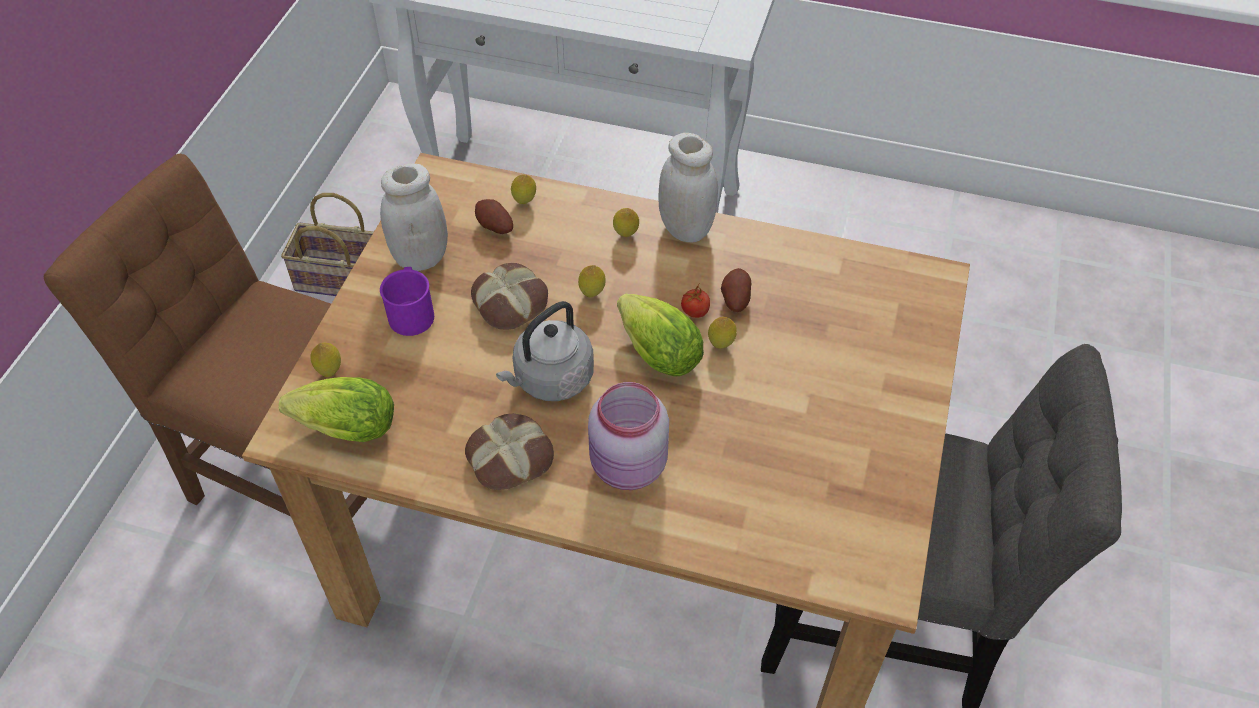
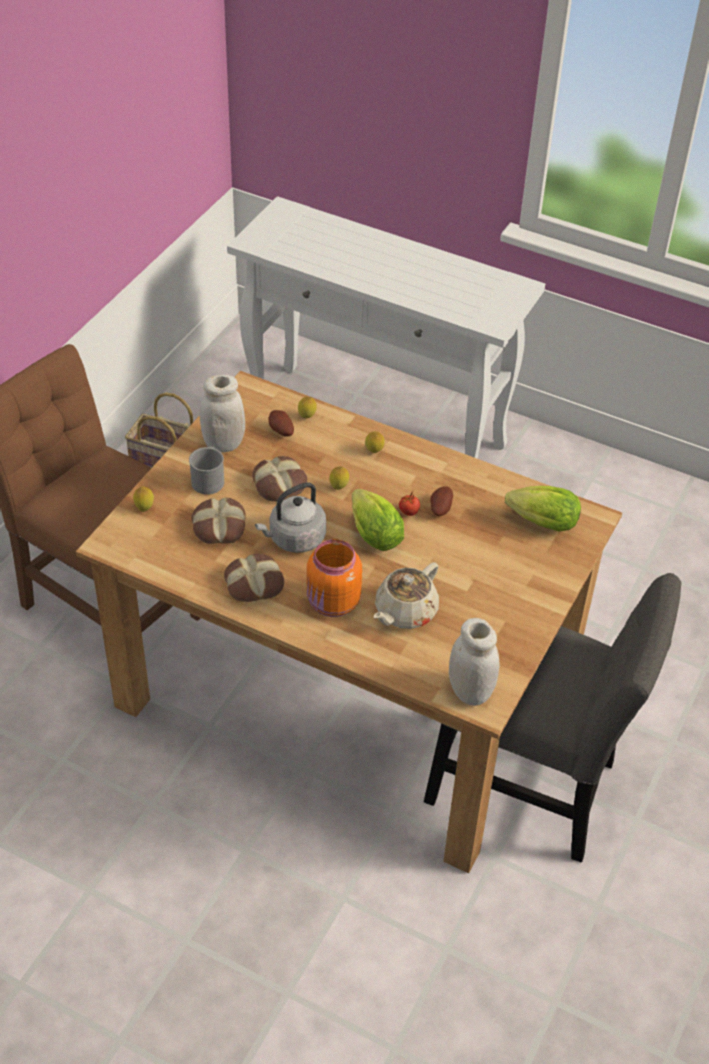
camera: 10 degrees right, 5 degrees down
lettuce [279,377,394,442] -> lettuce moved to [505,486,581,532]
purple mug [380,267,434,336] -> grey mug [189,447,224,495]
pink jar [588,382,669,490] -> orange jar [307,539,362,617]
white jar [659,133,718,242] -> white jar moved to [449,618,499,706]
lemon [708,317,737,348] -> none
none -> bread [191,497,246,544]
none -> beige teapot [374,562,439,629]

